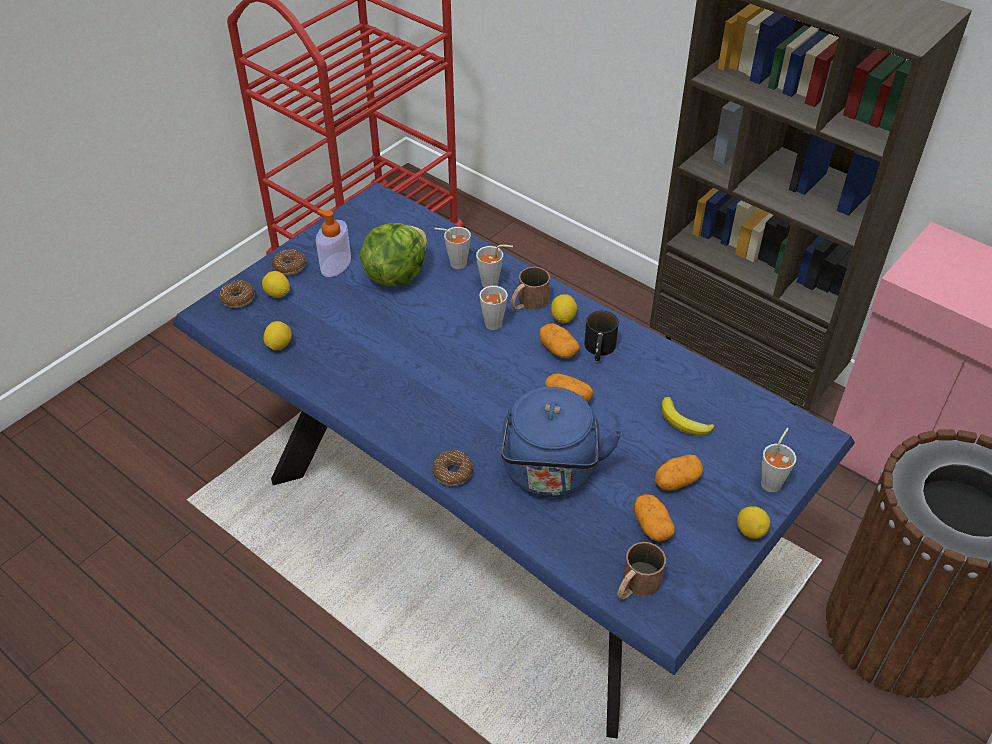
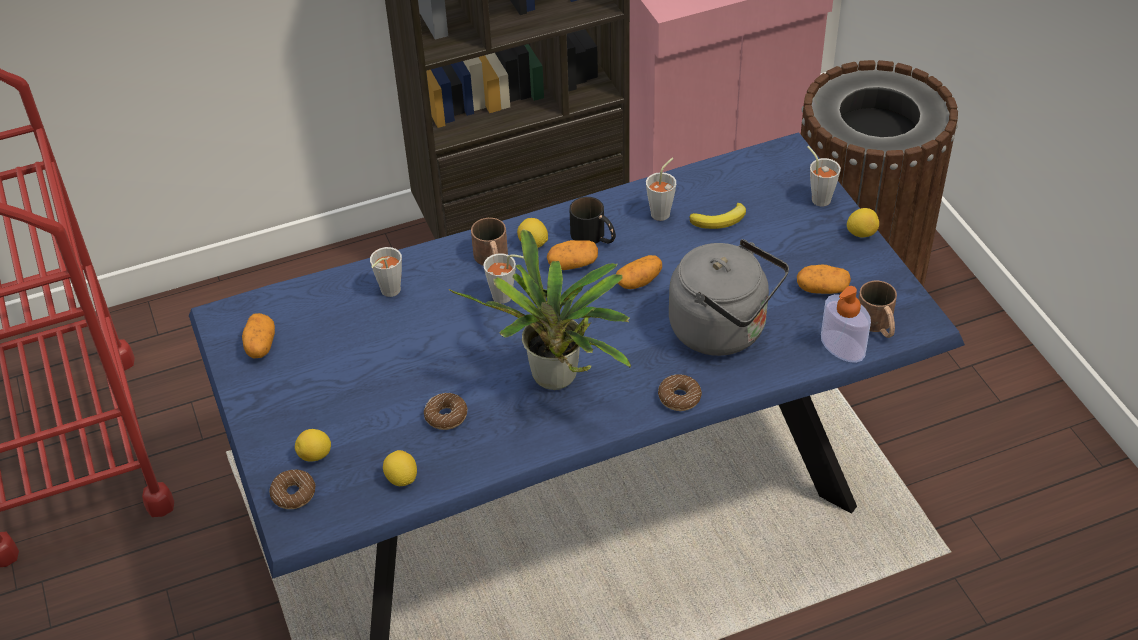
camera: 60 degrees left, 0 degrees up
donut [272,250,306,275] -> donut moved to [424,393,468,430]
soap dispenser [316,209,351,277] -> soap dispenser moved to [821,286,871,363]
lettuce [360,223,427,287] -> none
grey cup [476,245,513,288] -> grey cup moved to [646,158,676,221]
blue kettle [501,387,622,497] -> grey kettle [669,239,789,356]
potato [655,454,703,491] -> potato moved to [242,313,275,358]
none -> potted plant [449,229,631,390]

